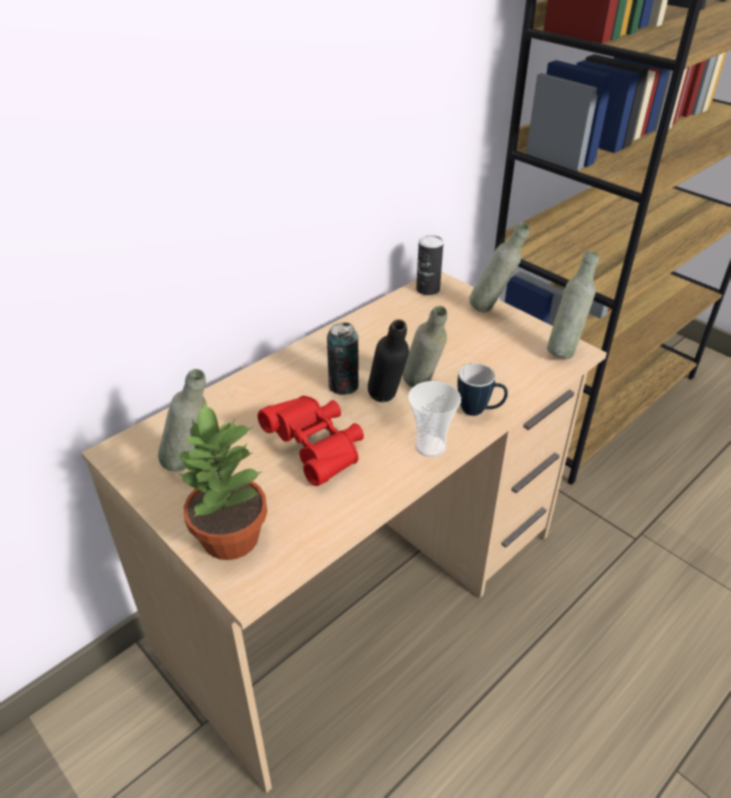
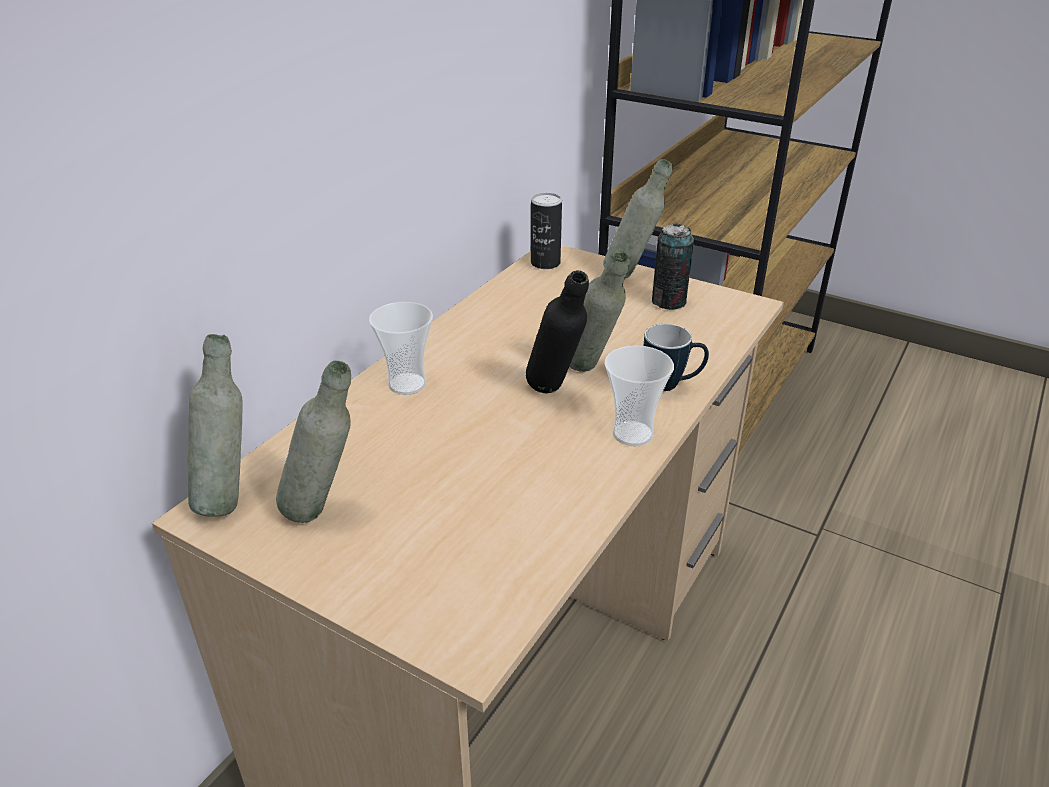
camera: 15 degrees left, 5 degrees down
potted plant [175,402,267,560] -> none
red binoculars [258,396,364,486] -> none
can [327,322,359,395] -> can moved to [652,224,694,310]
grey bottle [547,251,599,359] -> grey bottle moved to [188,334,243,517]
none -> cup [369,302,433,395]

